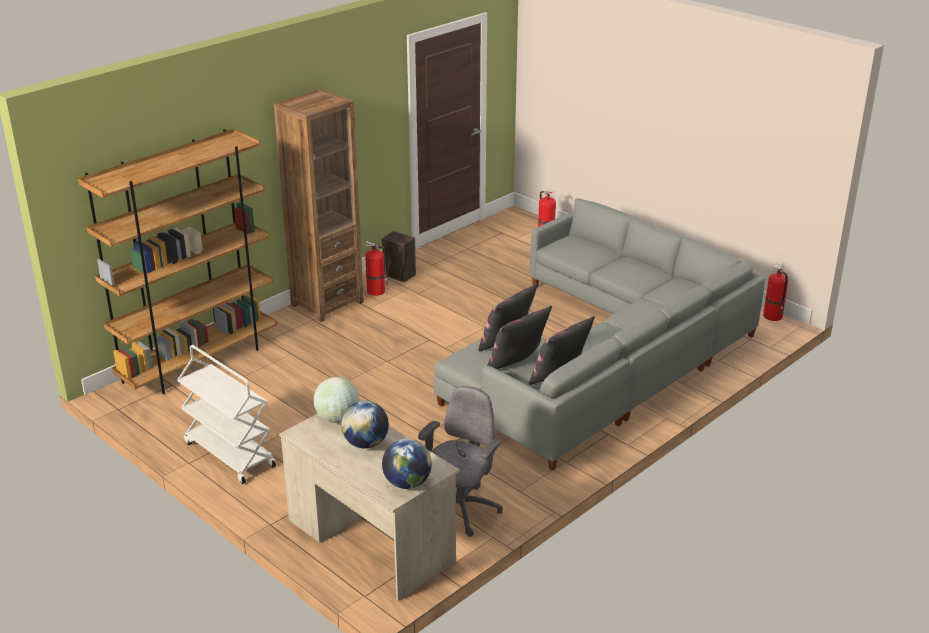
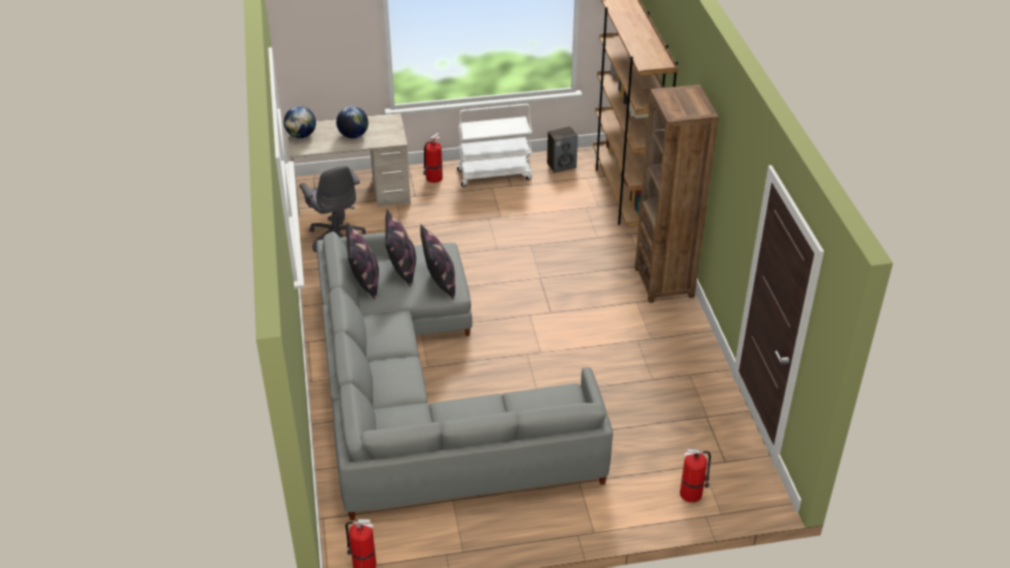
camera: 125 degrees right, 10 degrees up
globe [314,377,359,423] -> none
fire extinguisher [364,241,389,296] -> fire extinguisher moved to [423,133,443,183]
speaker [382,231,416,282] -> speaker moved to [547,126,578,173]

